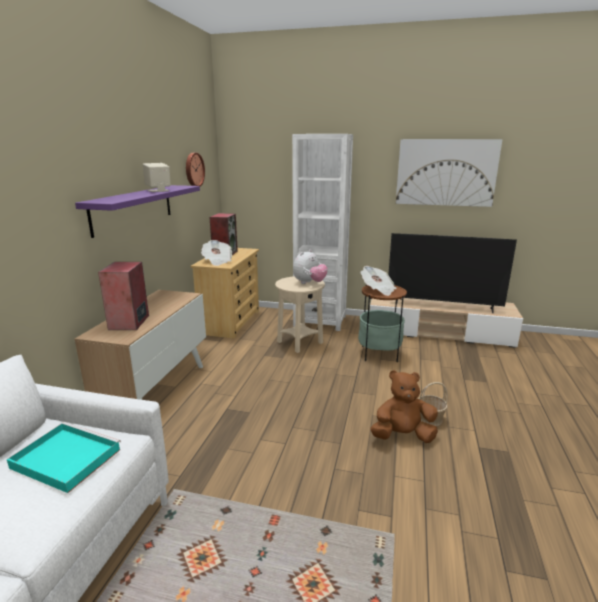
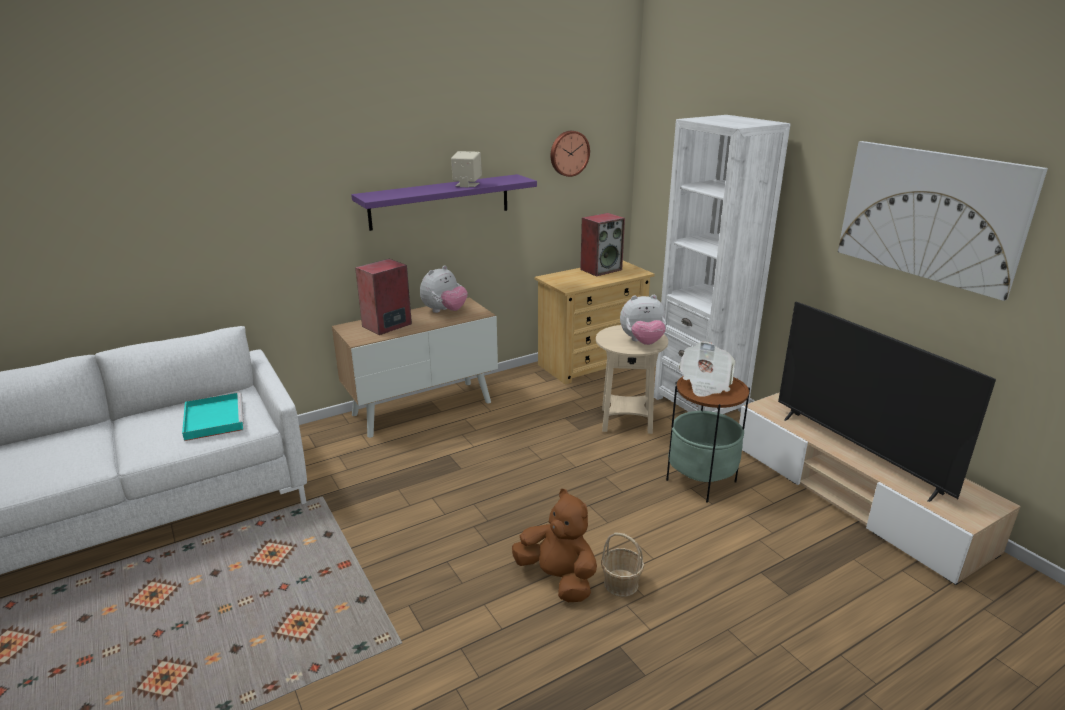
camera: 45 degrees right, 5 degrees up
newspaper [201,240,232,266] -> none
none -> plush toy [420,265,468,313]

